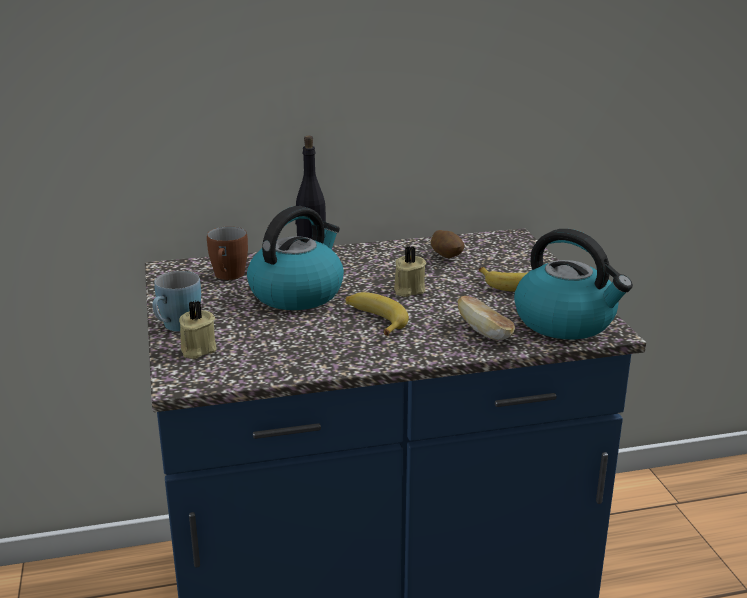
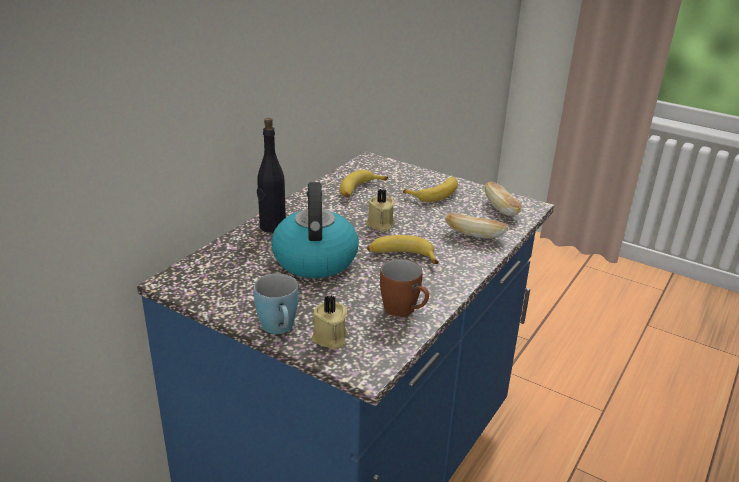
camera: 45 degrees left, 5 degrees up
brown mug [207,227,248,280] -> brown mug moved to [380,259,429,317]
potato [431,230,464,258] -> banana [340,170,388,198]
kettle [514,229,633,339] -> bread [485,182,522,216]

